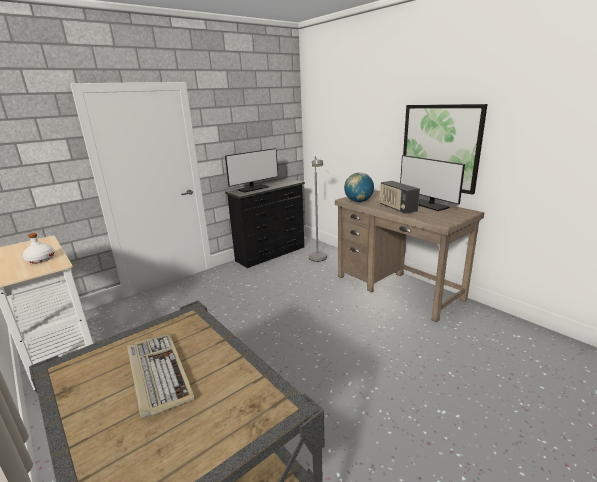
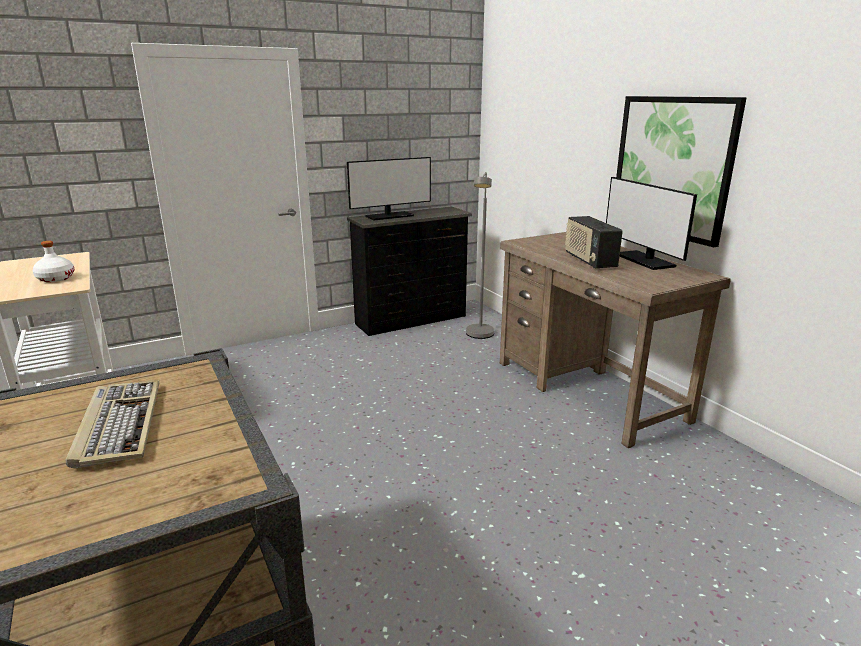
camera: 10 degrees right, 0 degrees up
globe [344,172,374,202] -> none

